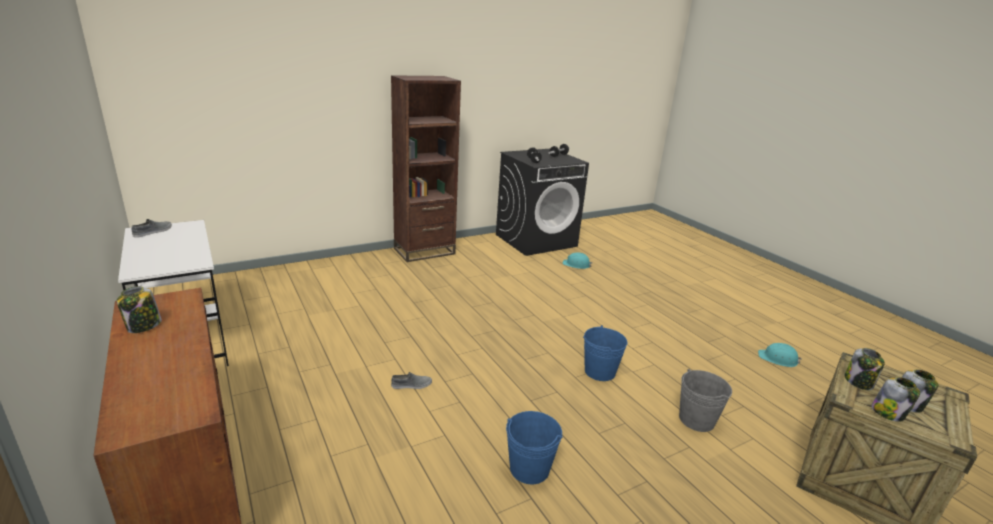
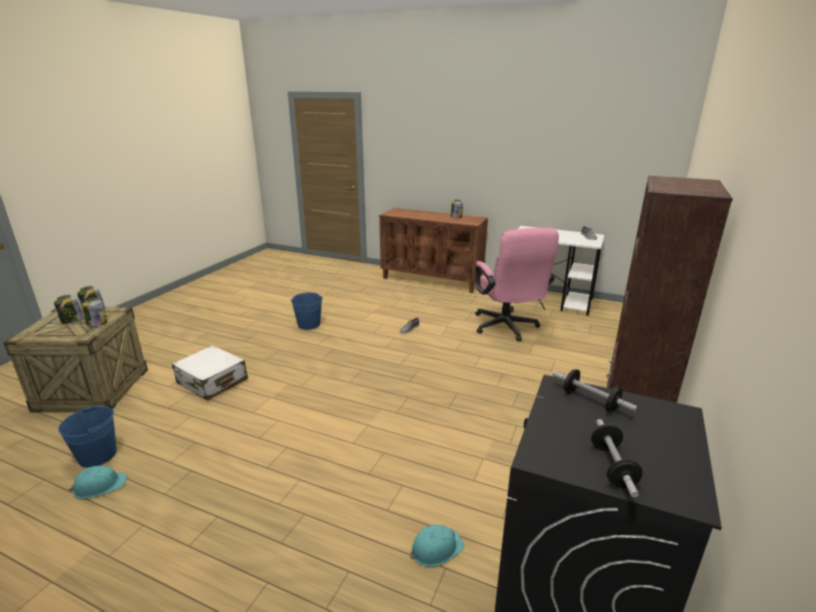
camera: 145 degrees right, 0 degrees up
blue bucket [583,325,628,381] -> blue bucket moved to [58,406,117,468]
grey bucket [679,369,732,432] -> white suitcase [172,345,248,400]
none -> pink office chair [475,228,559,341]

